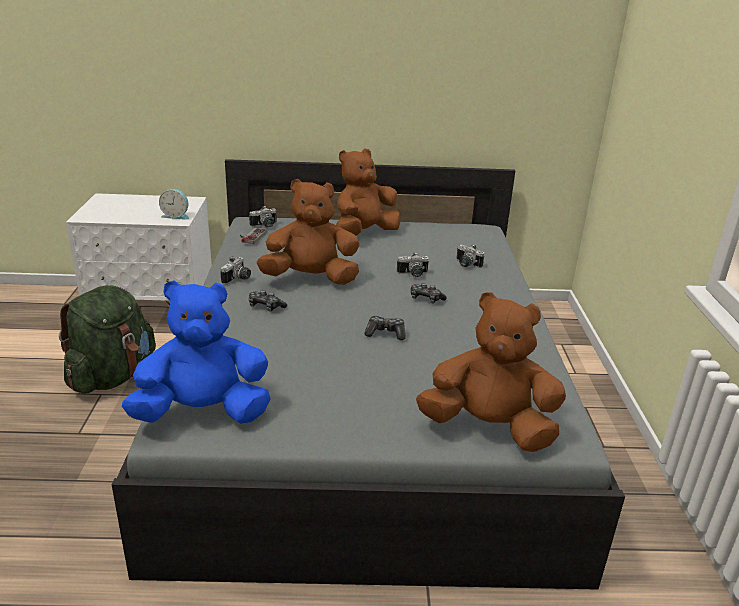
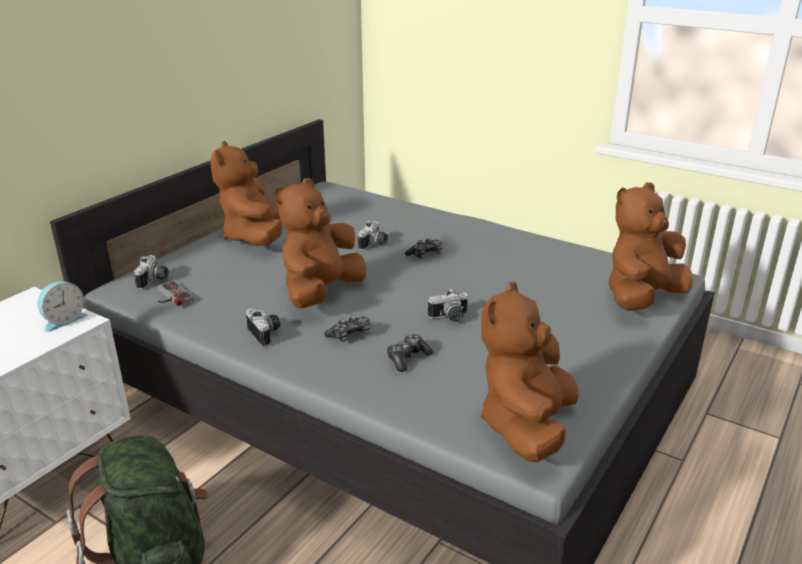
camera: 55 degrees left, 0 degrees up
blue plush toy [122,280,270,424] -> brown plush toy [481,281,579,462]
game controller [364,316,406,340] -> game controller moved to [387,334,433,372]
camera [457,244,485,268] -> camera moved to [428,289,468,322]

